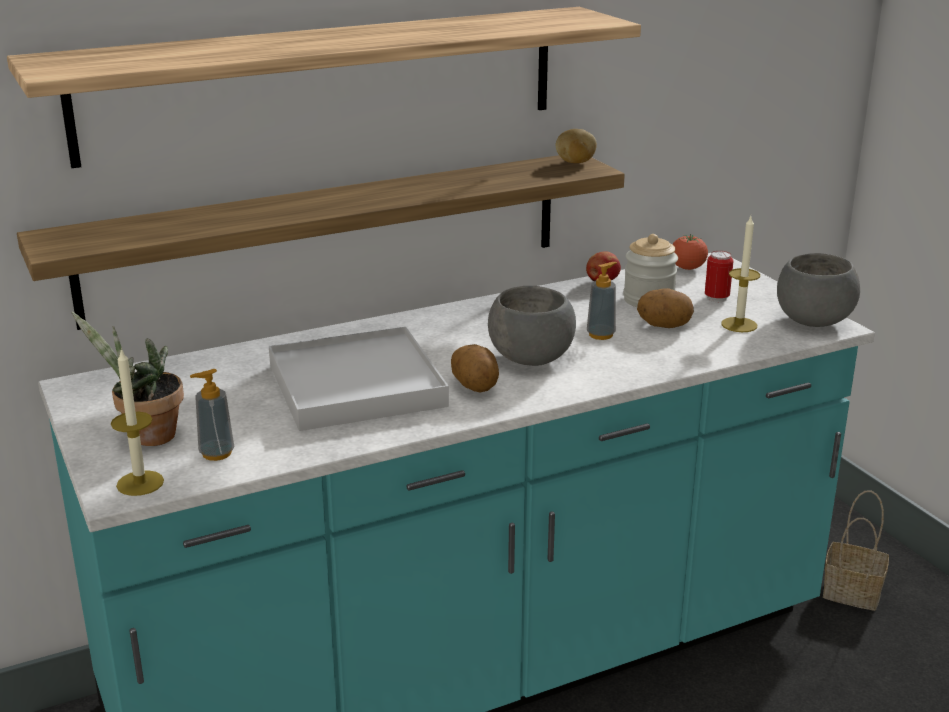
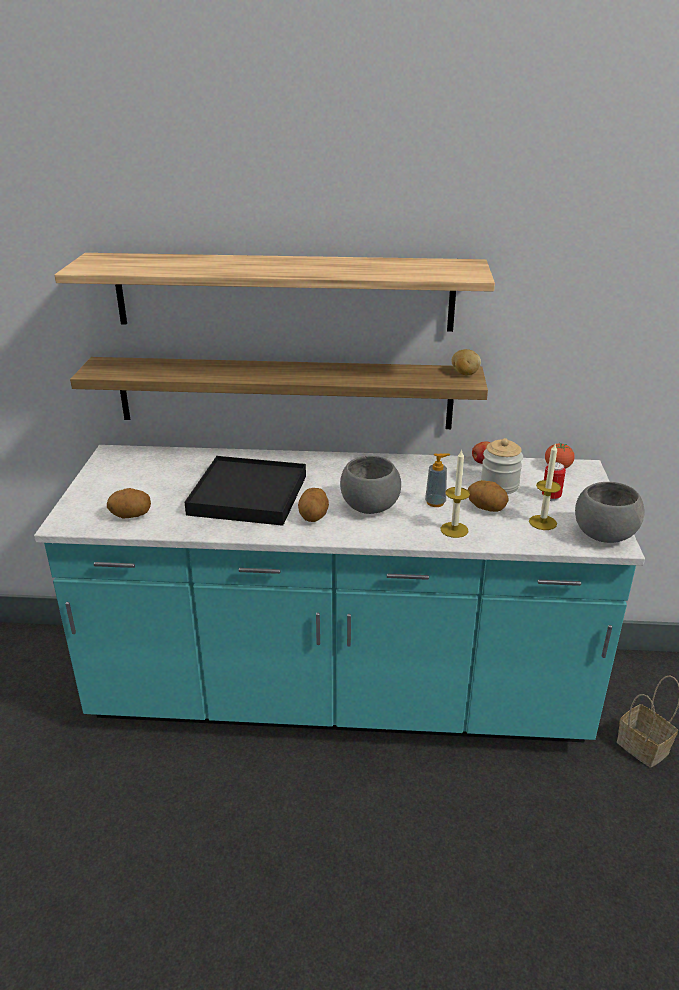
camera: 30 degrees right, 5 degrees up
potted plant [72,312,184,446] -> none
candle [111,348,164,496] -> candle moved to [441,449,470,538]
soap dispenser [190,369,234,461] -> potato [107,488,151,518]
white tray [269,327,449,431] -> black tray [184,456,306,526]

